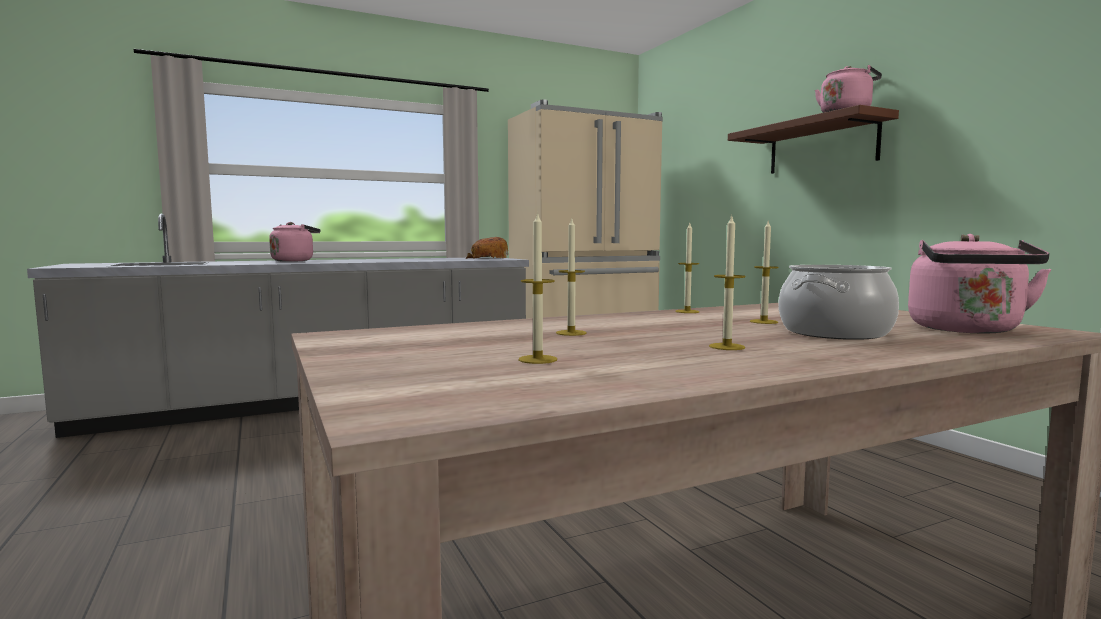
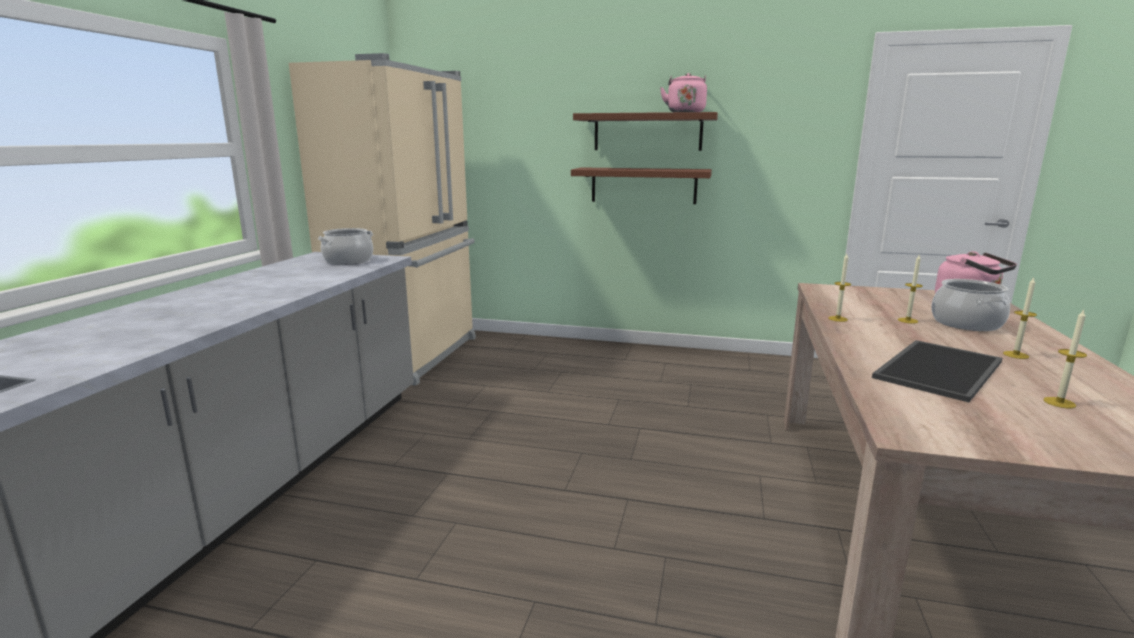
camera: 50 degrees left, 10 degrees up
pink kettle [269,222,320,262] -> none
bread [466,237,508,259] -> cooking pot [318,228,373,265]
candle [556,219,587,336] -> tray [872,340,1002,402]
none -> brown shelf [571,168,712,204]

